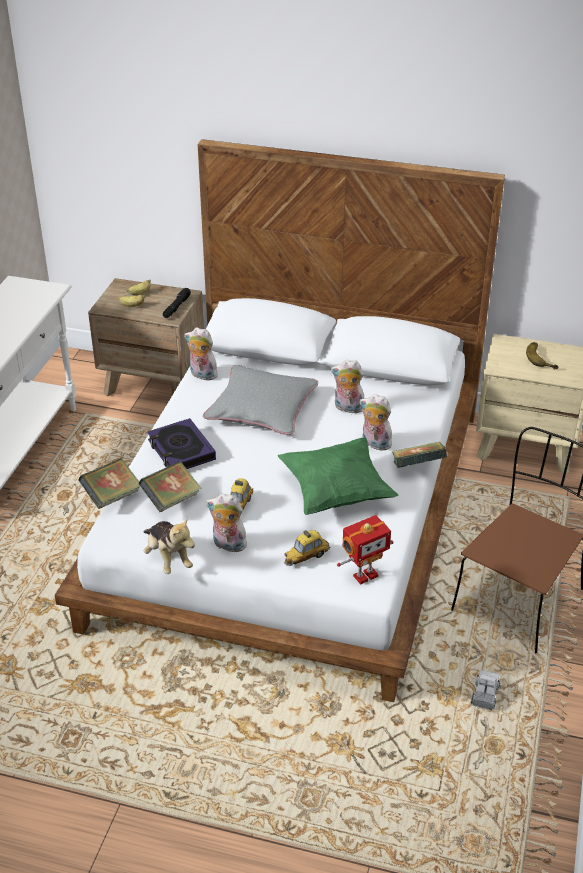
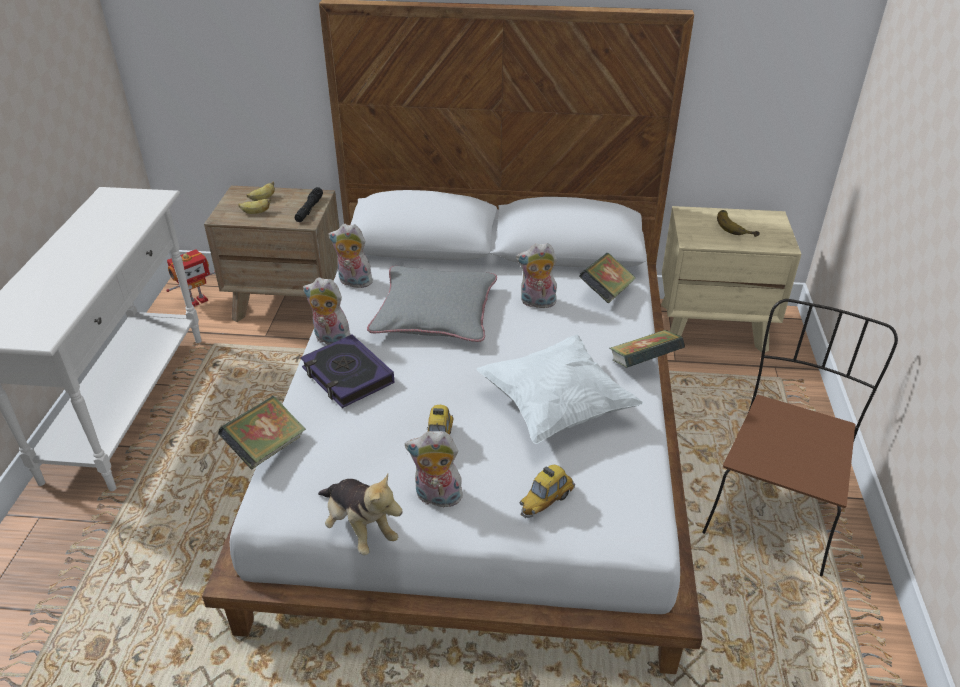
camera: 10 degrees left, 0 degrees up
book [138,461,202,512] -> book moved to [579,253,636,303]
green pillow [278,437,398,515] -> white pillow [476,335,644,444]
toy robot [337,515,394,584] -> toy robot moved to [166,250,215,307]
plush toy [360,394,394,451] -> plush toy moved to [303,277,350,345]
toy truck [471,670,500,710] -> none

